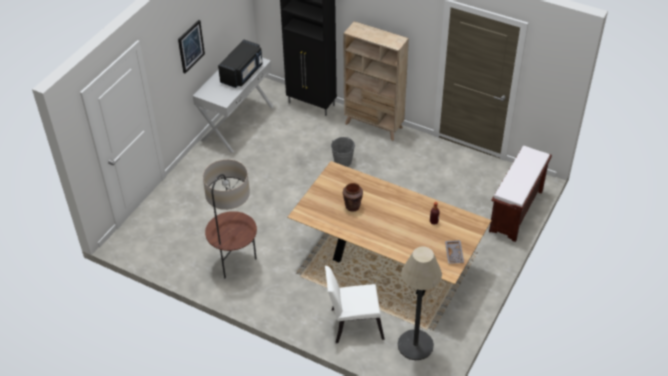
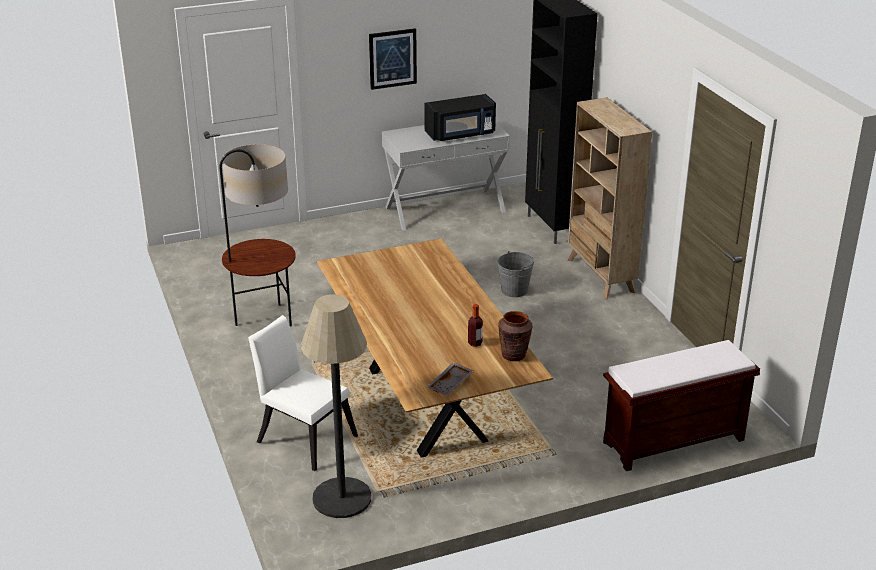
camera: 40 degrees right, 15 degrees down
brown vase [343,183,363,212] -> brown vase moved to [498,311,532,361]

